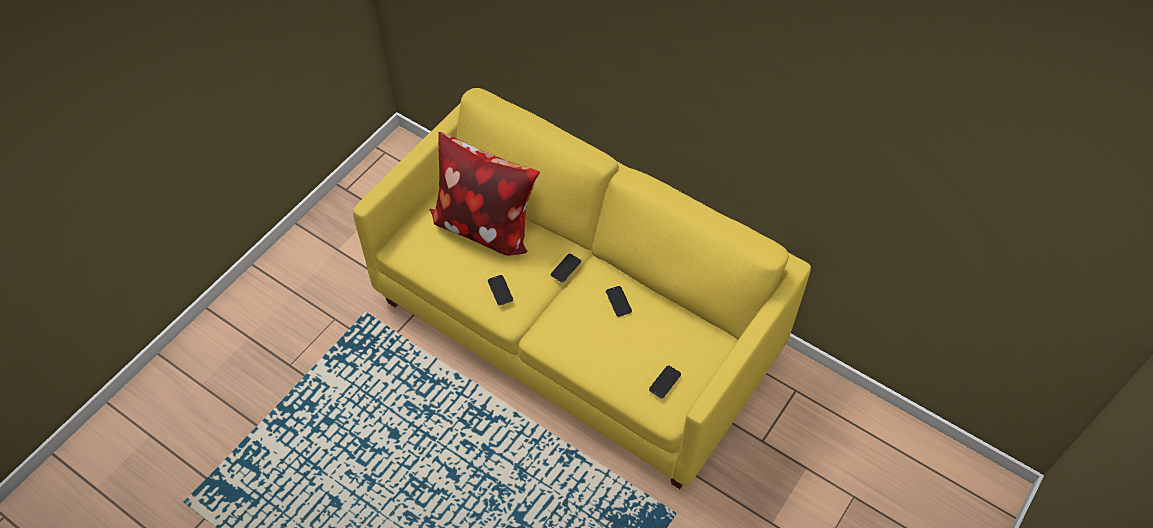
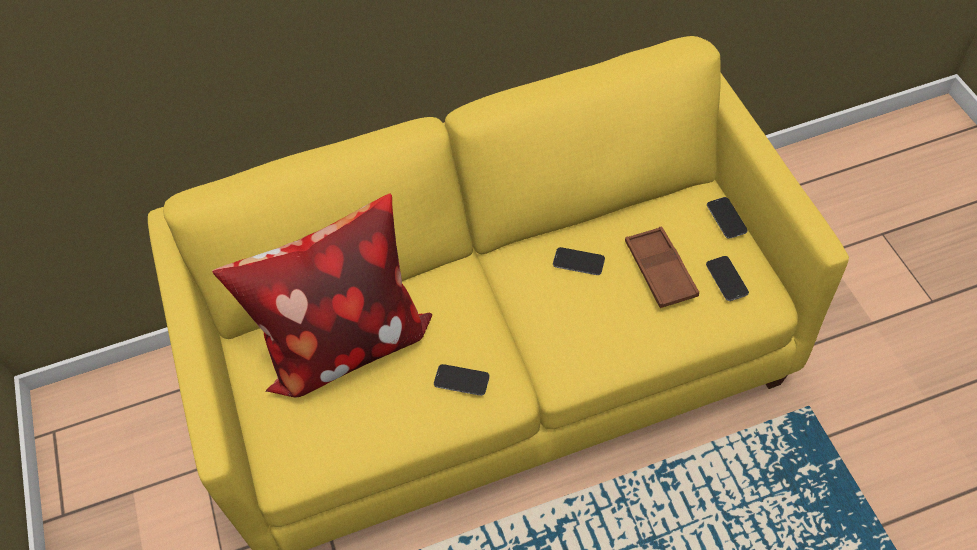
camera: 50 degrees left, 0 degrees up
phone [551,254,581,282] -> phone moved to [707,197,748,239]
none -> brown tray [625,226,699,308]

